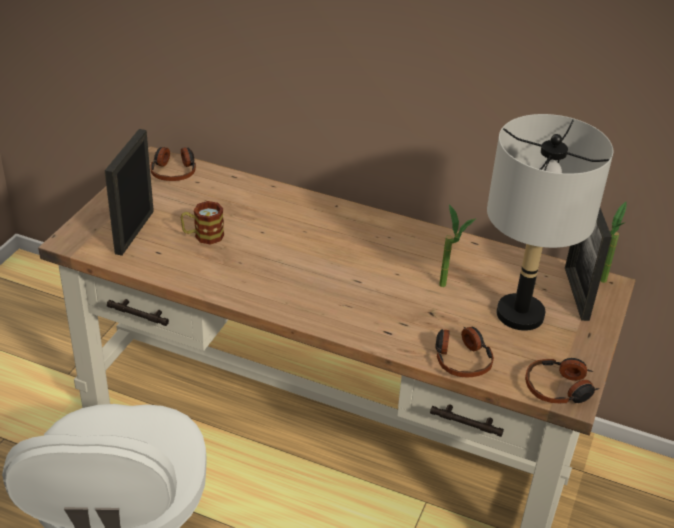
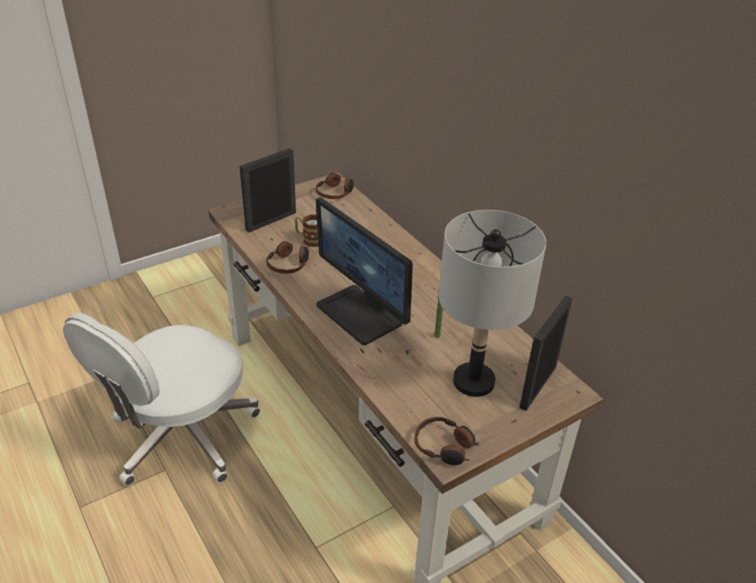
camera: 35 degrees right, 0 degrees up
headphones [435,326,494,377] -> headphones moved to [266,241,309,274]
potted plant [600,202,626,283] -> none
none -> monitor [316,197,413,345]

